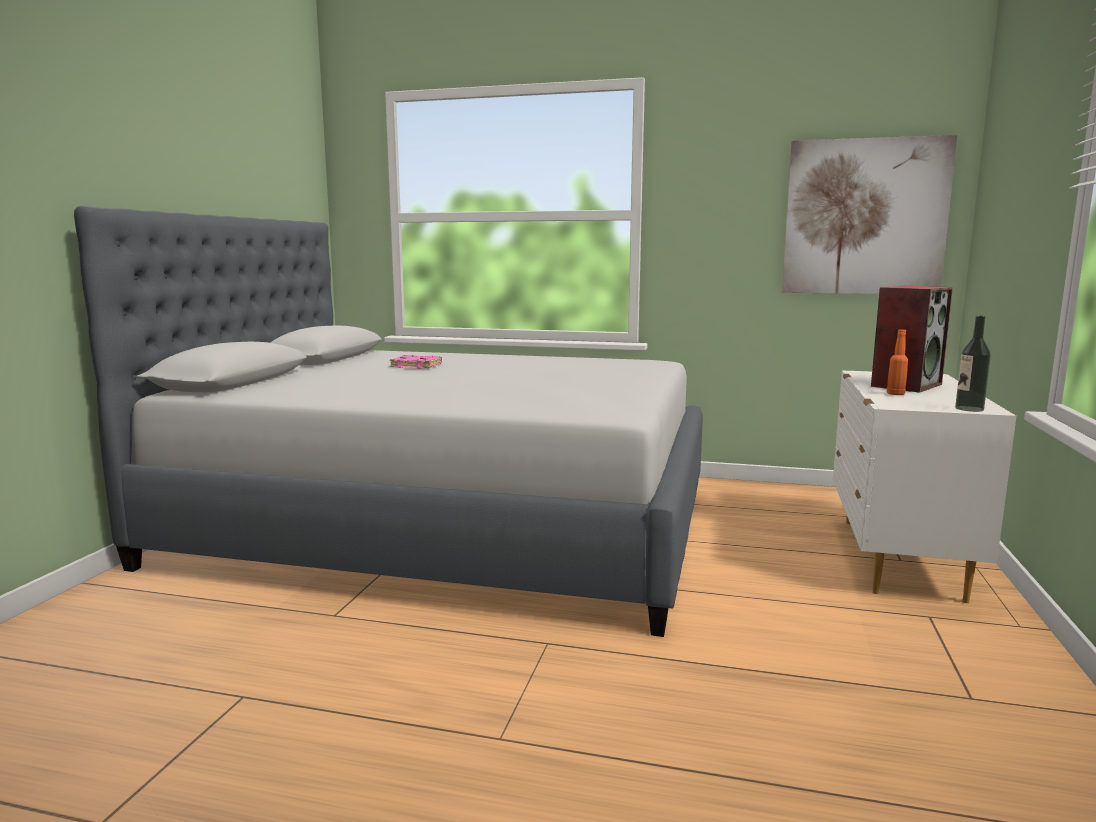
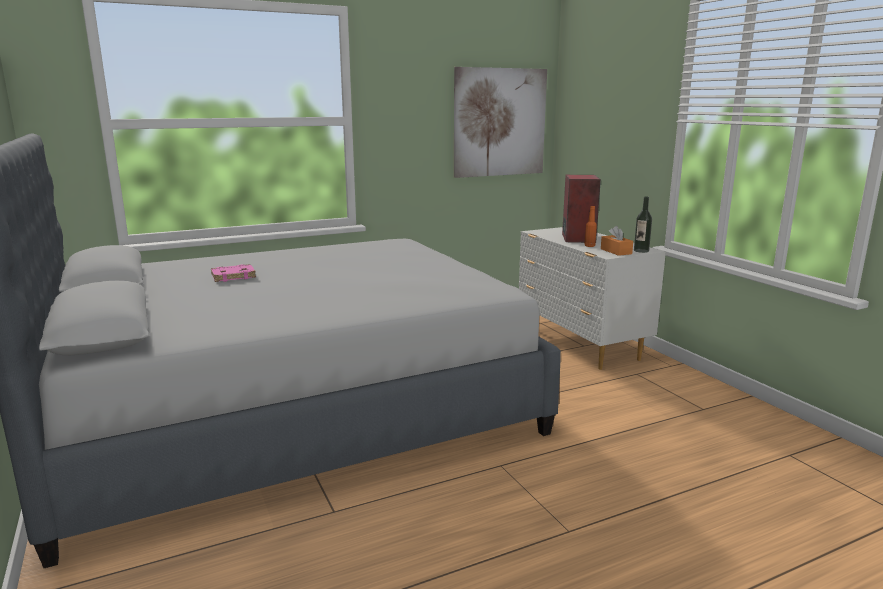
camera: 40 degrees left, 5 degrees up
none -> orange tissue box [601,226,633,256]

